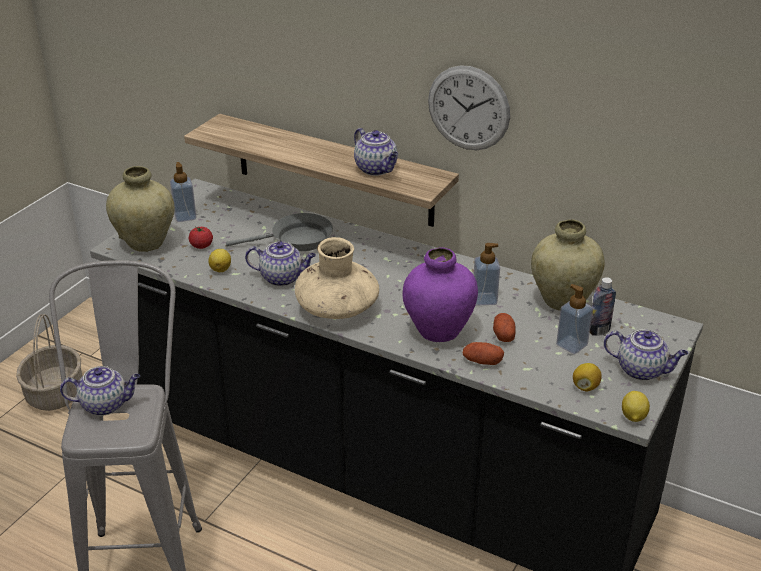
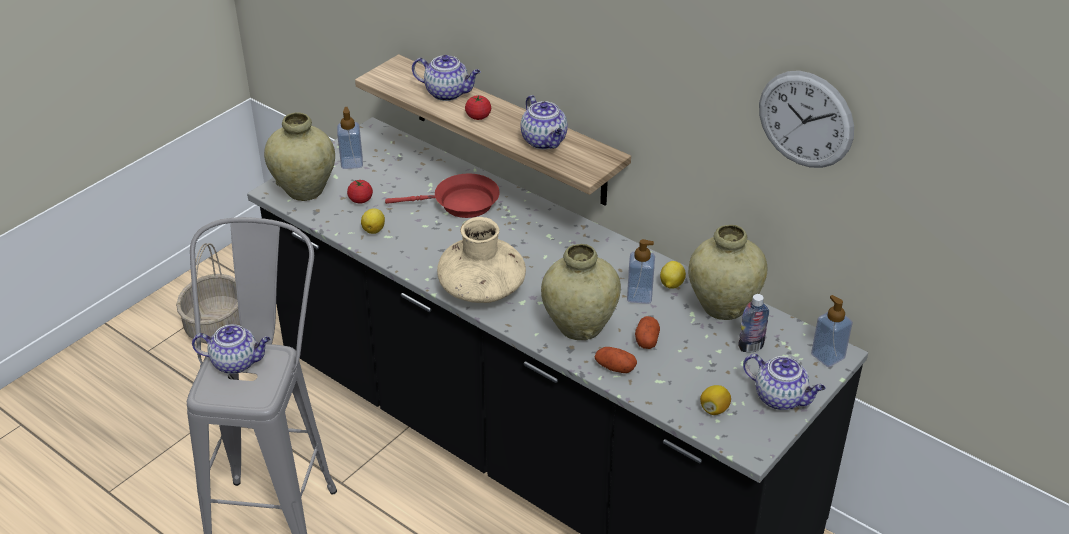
camera: 10 degrees right, 5 degrees up
grey frying pan [226,213,333,251] -> red frying pan [385,174,500,218]
teapot [245,241,316,286] -> teapot moved to [412,55,481,101]
purple vase [403,247,478,342] -> beige vase [541,244,621,340]
wall clock [428,65,510,150] -> wall clock moved to [759,71,854,168]
soap dispenser [556,284,593,354] -> soap dispenser moved to [811,295,853,367]
lemon [622,391,650,422] -> lemon moved to [660,261,686,289]
none -> tomato [465,95,491,120]

